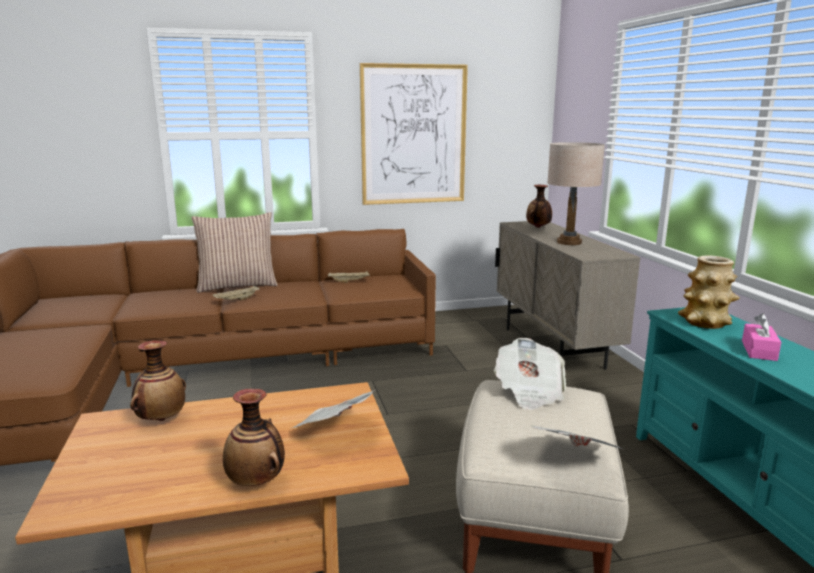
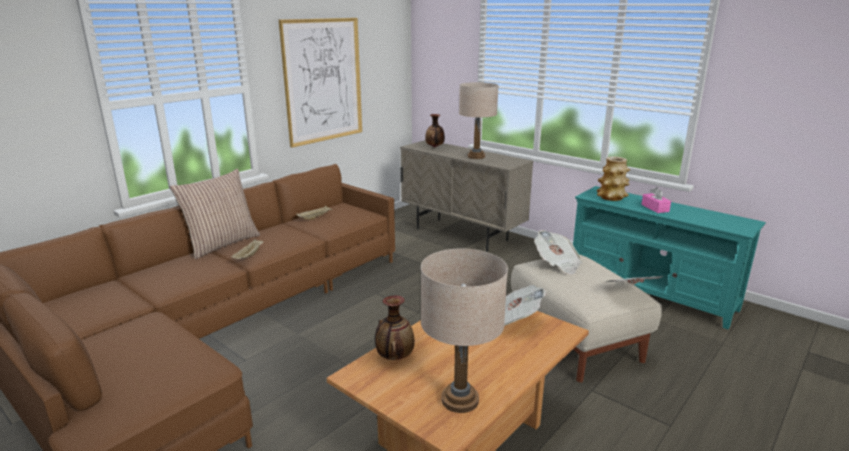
camera: 35 degrees left, 5 degrees up
vase [223,389,285,486] -> none
none -> beige table lamp [421,249,508,413]

